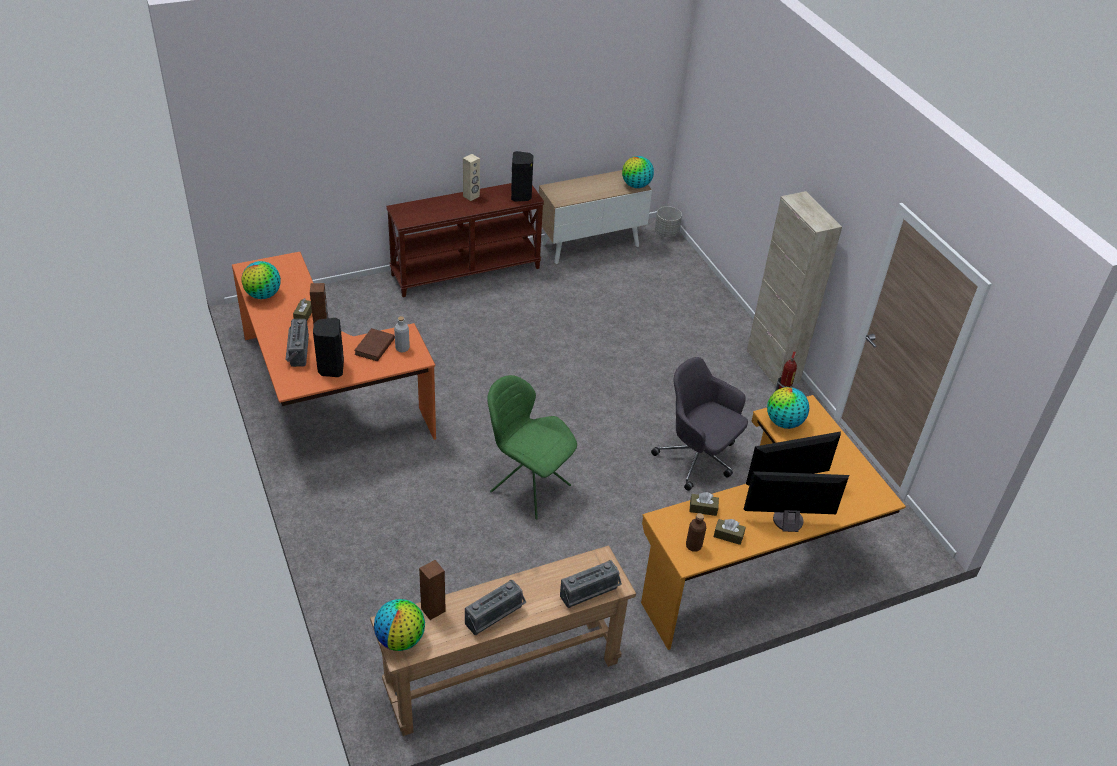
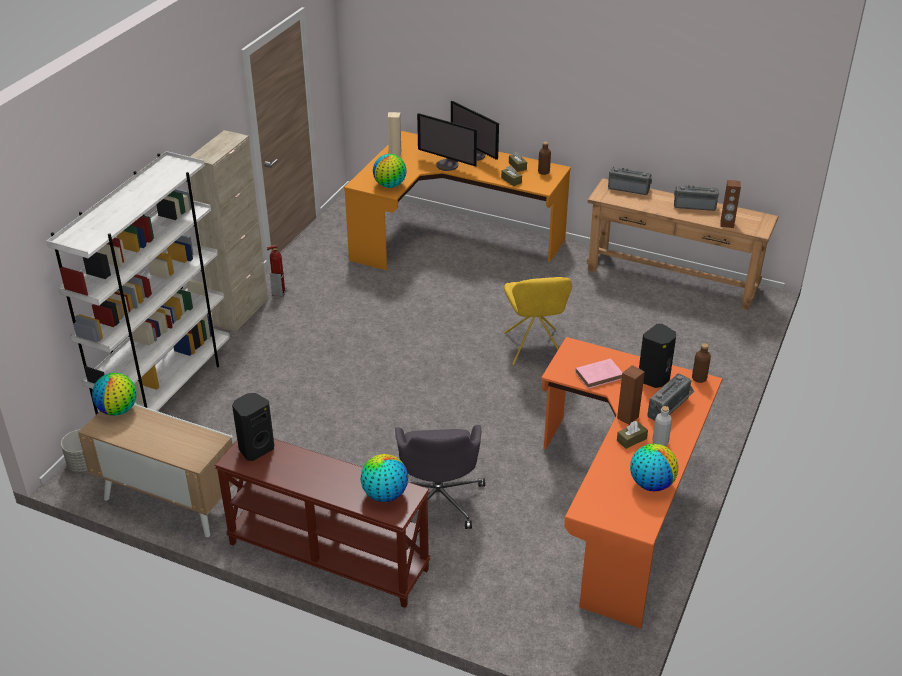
camera: 130 degrees left, 5 degrees down
brown book [354,328,395,361] -> pink book [575,359,623,389]
globe [374,599,425,651] -> globe moved to [360,454,408,502]
grey bottle [394,316,410,352] -> grey bottle moved to [652,406,672,446]
beige speaker [463,154,480,201] -> beige speaker moved to [388,112,401,157]
green chair [487,375,577,519] -> yellow chair [504,277,572,365]
grey office chair [651,357,748,491] -> grey office chair moved to [395,425,485,529]
none -> white bookcase [46,151,230,414]
none -> brown bottle [692,343,711,383]

